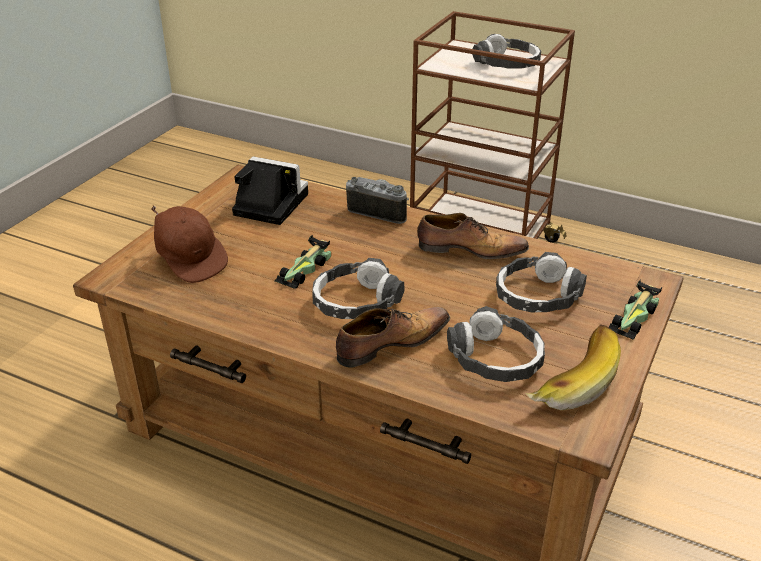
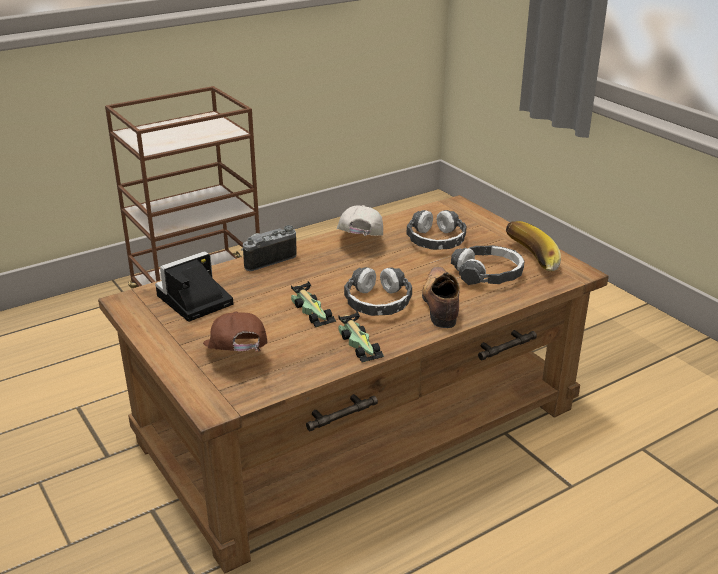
camera: 60 degrees left, 5 degrees down
brown cap [151,205,228,283] -> brown cap turned 105 degrees counterclockwise [203,311,267,352]
shoe [417,213,529,259] -> white cap [337,205,384,236]
headphones [472,34,541,69] -> none
toy car [609,280,662,339] -> toy car moved to [338,311,384,362]

